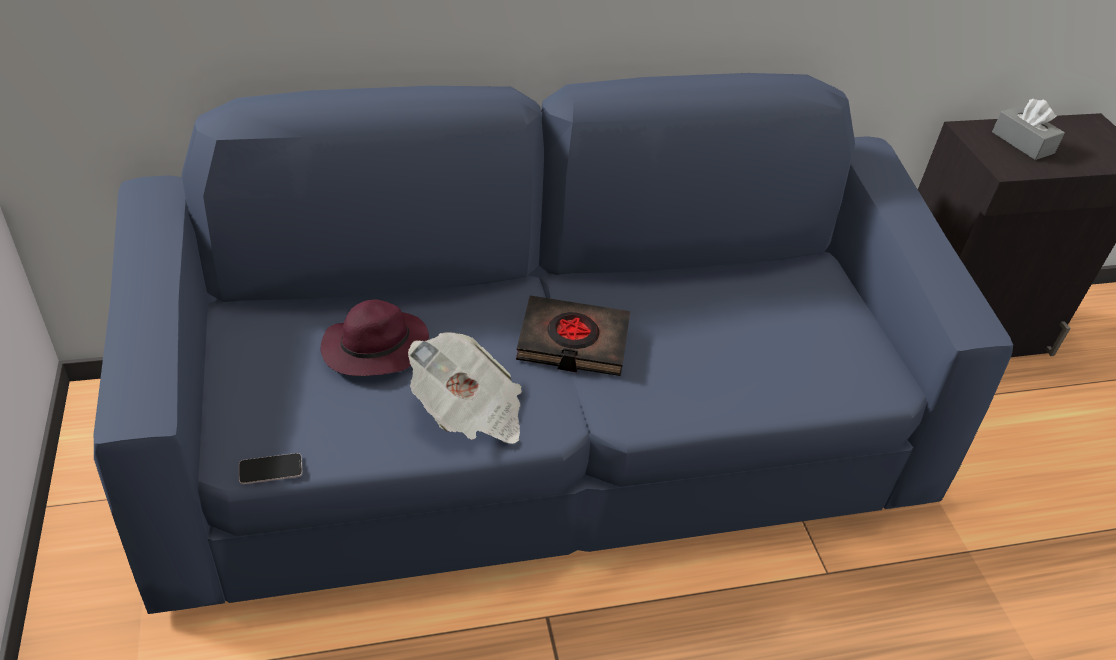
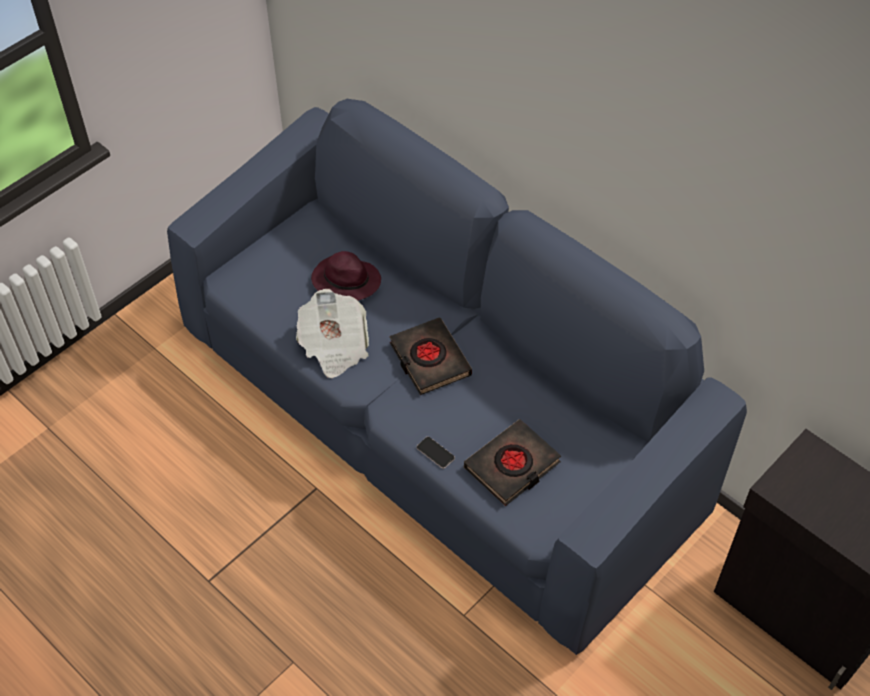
camera: 60 degrees right, 10 degrees up
phone [239,453,303,484] -> phone moved to [416,436,455,469]
grey tissue box [992,99,1065,160] -> none
none -> black book [464,419,561,506]

